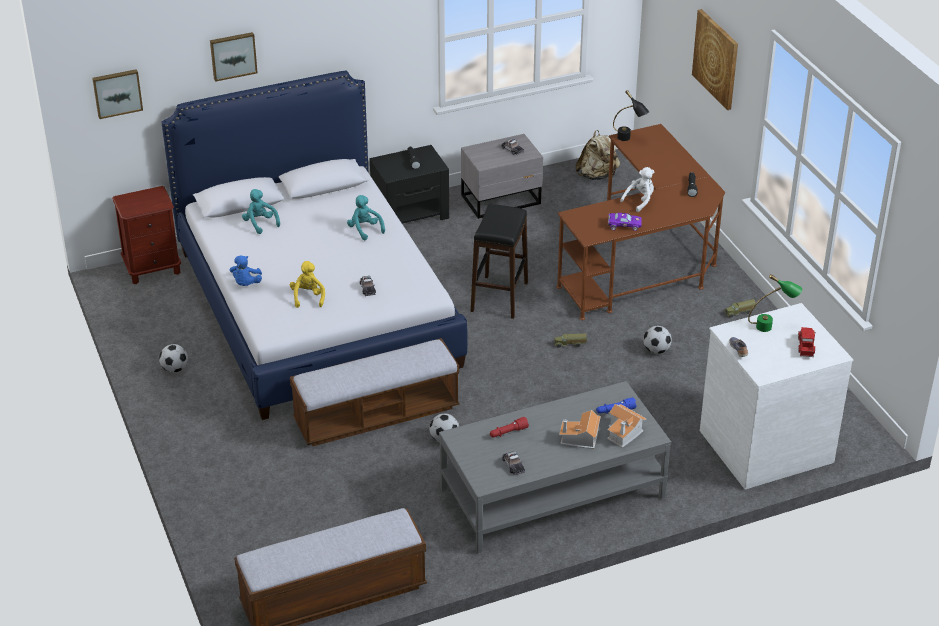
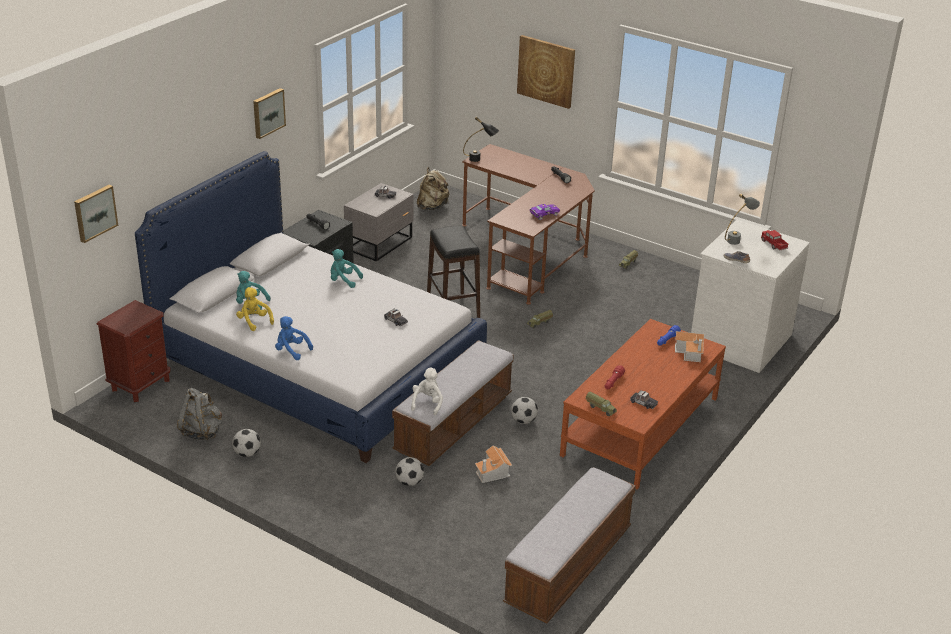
camera: 35 degrees left, 5 degrees down
picture [210,32,258,82] -> picture moved to [253,88,286,139]
blue plush toy [230,255,262,286] -> blue plush toy turned 150 degrees clockwise [275,316,313,360]
yellow plush toy [290,261,325,308] -> yellow plush toy moved to [236,287,274,331]
grey coffee table [439,381,671,553] -> brown coffee table [560,319,726,489]
toy house [559,410,601,449] -> toy house moved to [475,445,512,483]
white plush toy [620,167,654,212] -> white plush toy moved to [411,368,443,415]
football [643,326,672,354] -> football moved to [395,457,424,486]
green table lamp [748,274,802,332] -> grey table lamp [725,194,760,245]
none -> grey backpack [177,388,222,440]
none -> toy truck [586,392,617,416]

